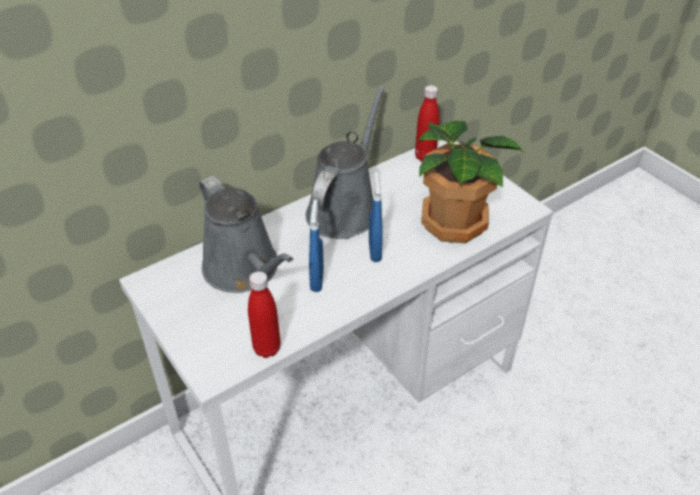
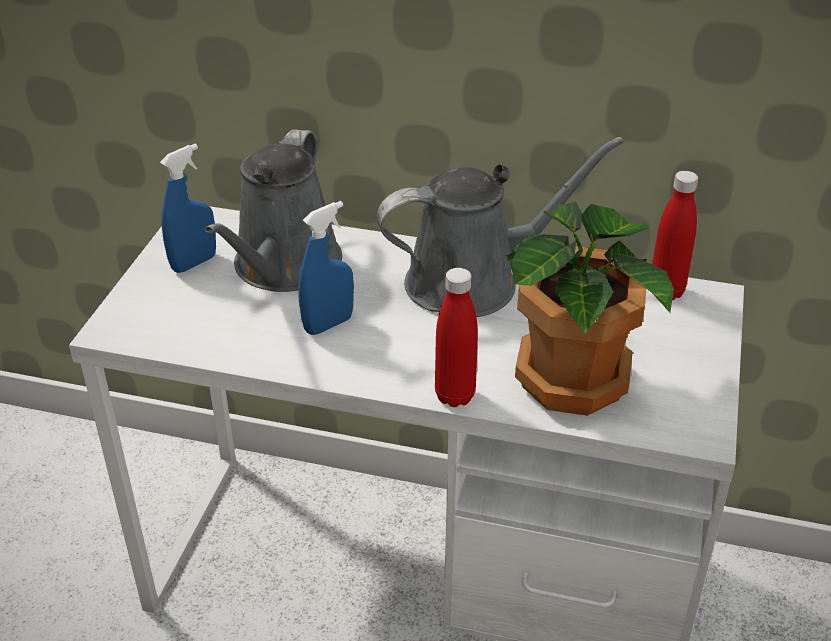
camera: 50 degrees right, 5 degrees down
red bottle [248,271,281,358] -> red bottle moved to [435,268,478,407]
blue spray bottle [369,172,383,262] -> blue spray bottle moved to [160,144,216,273]

